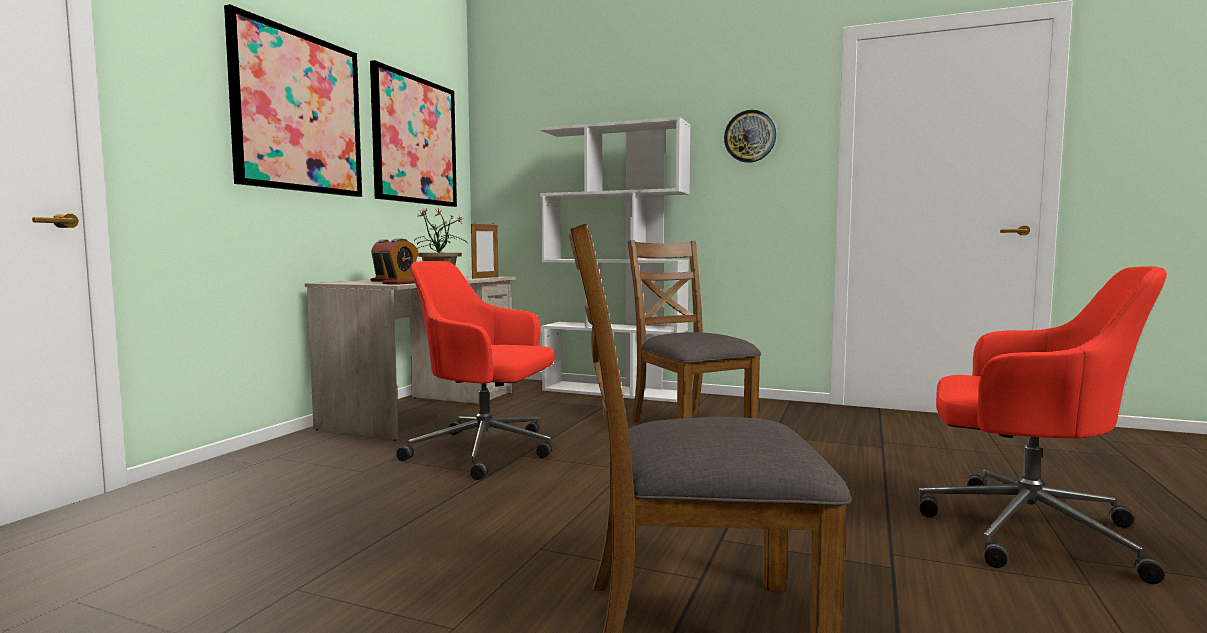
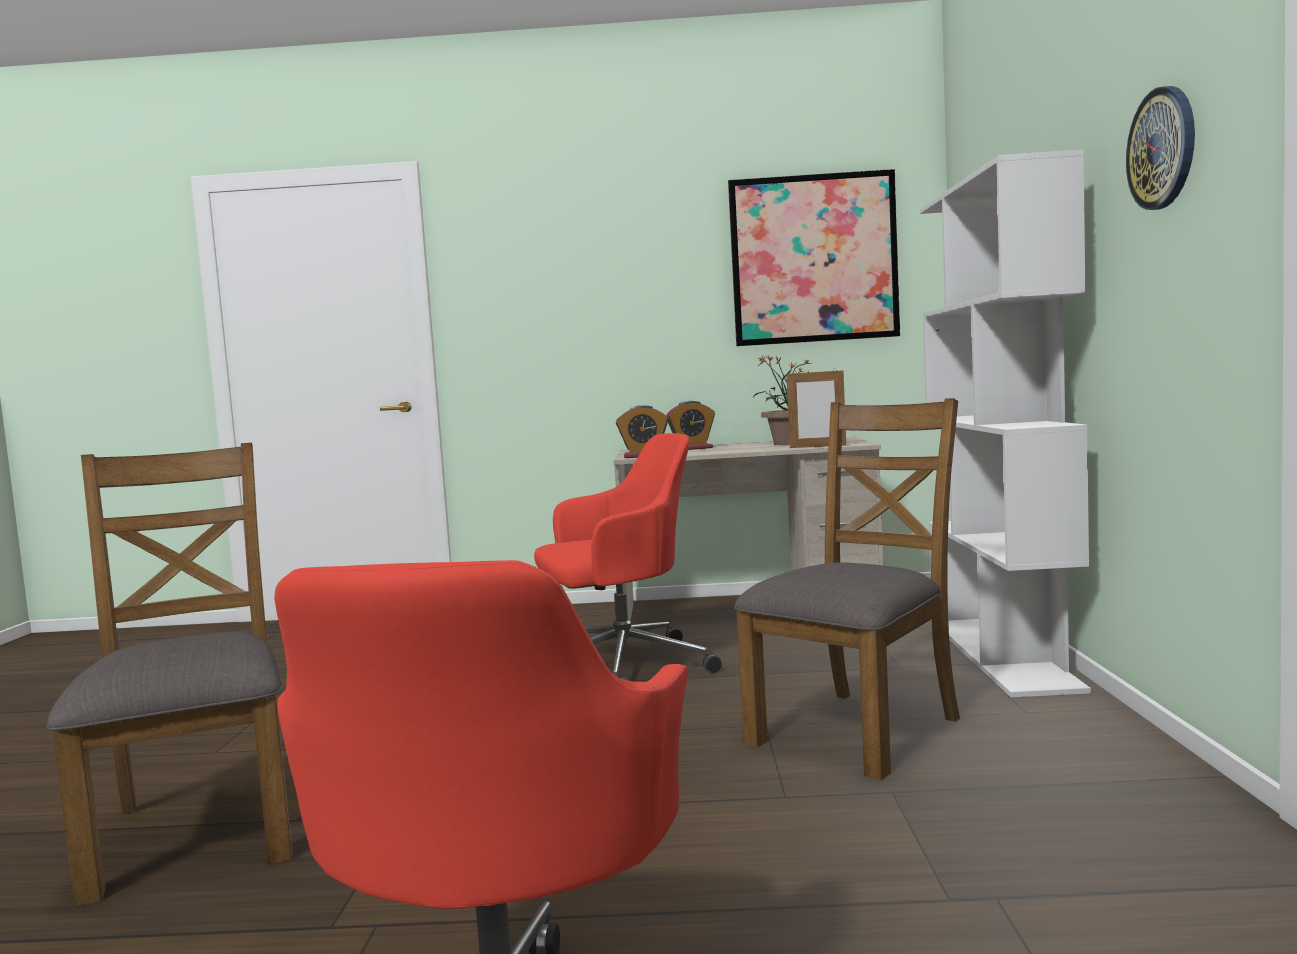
camera: 70 degrees right, 0 degrees up
picture [224,4,362,197] -> none
red office chair [396,261,555,480] -> red office chair turned 75 degrees clockwise [534,433,722,681]

